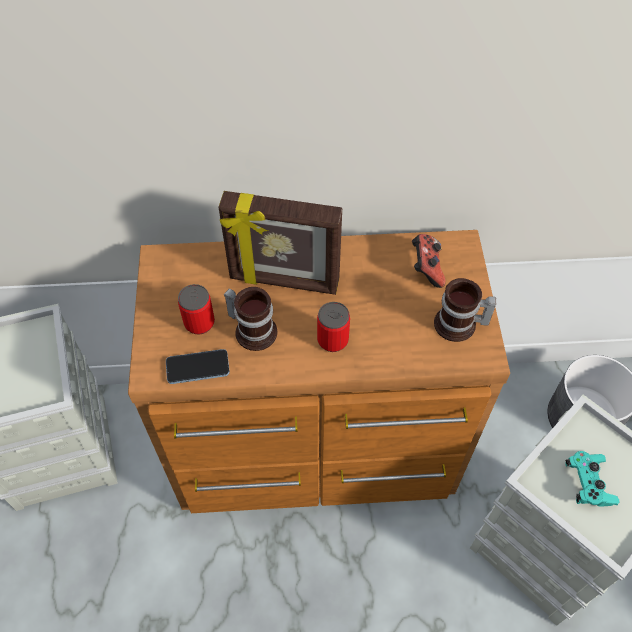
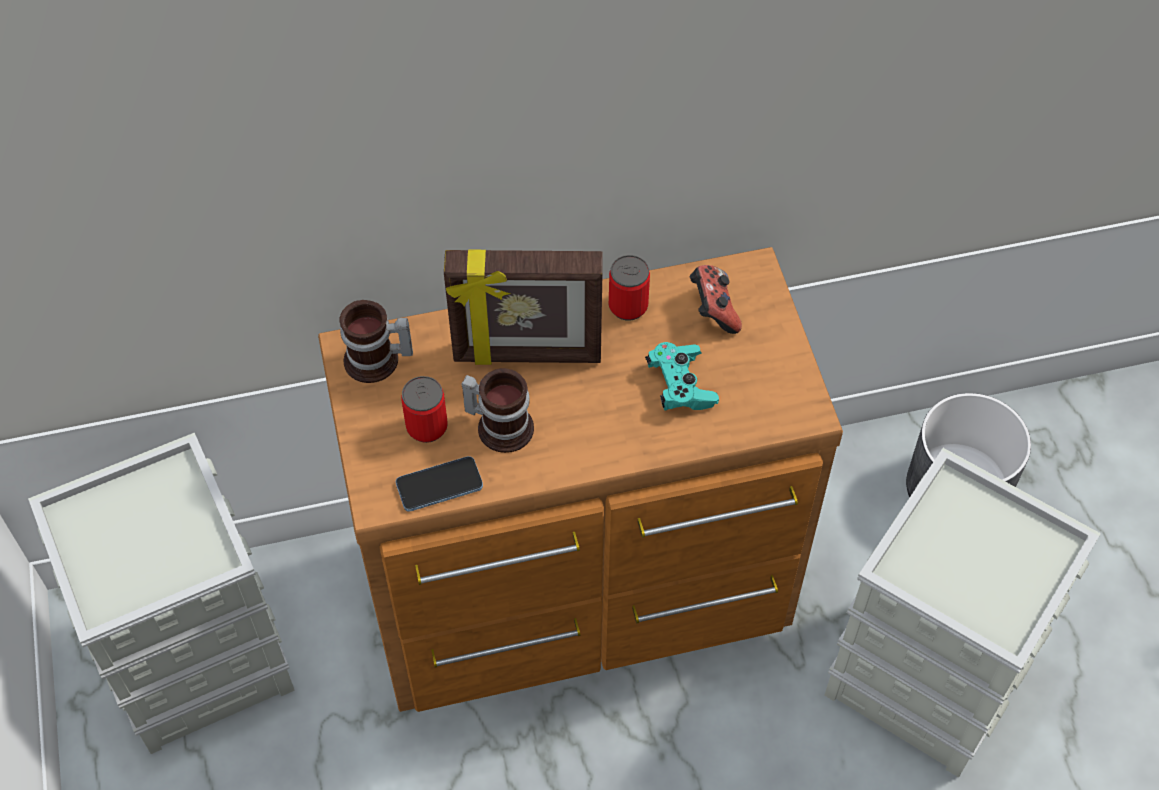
camera: 10 degrees left, 0 degrees up
can [317,302,350,352] -> can moved to [609,255,650,321]
mug [434,278,496,342] -> mug moved to [339,300,413,383]
turquoise game controller [565,451,619,506] -> turquoise game controller moved to [645,342,719,411]

